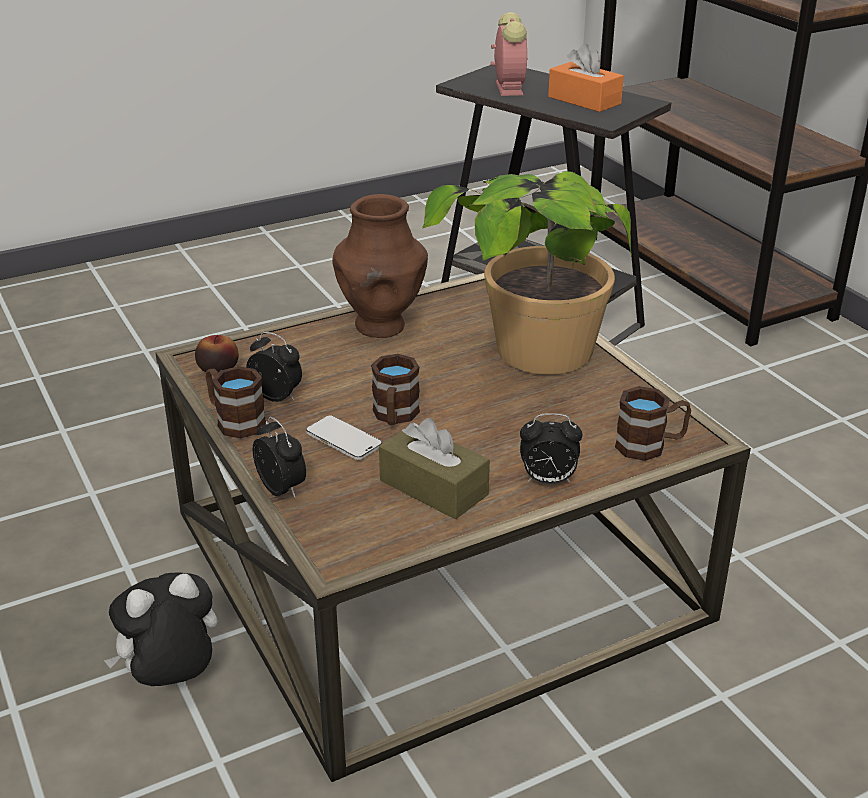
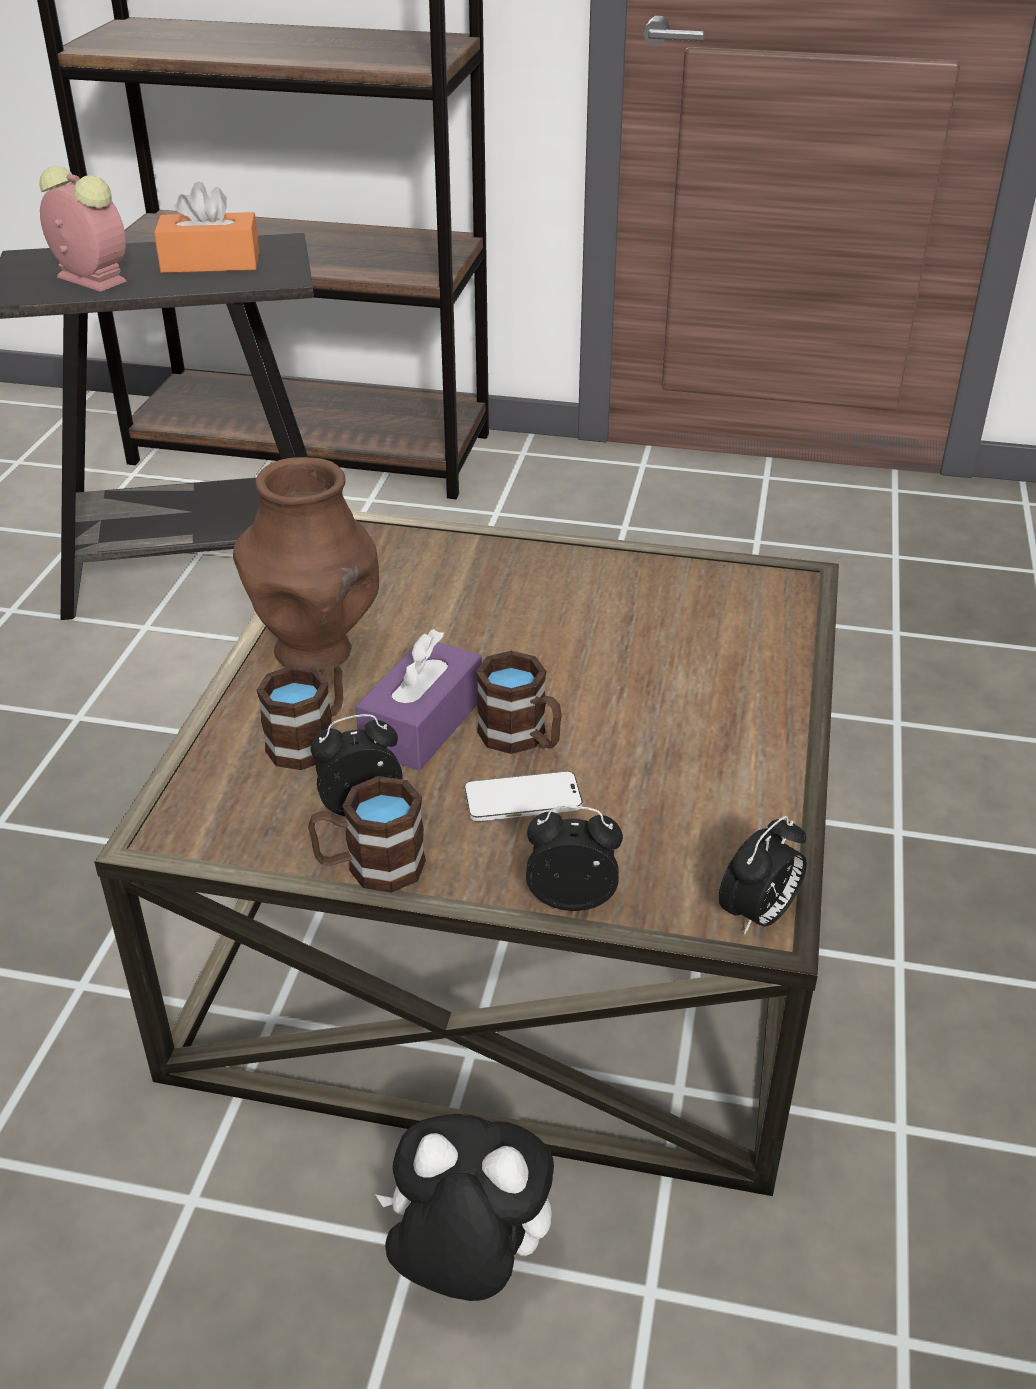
camera: 50 degrees left, 5 degrees up
plush toy [104,572,218,686] -> plush toy turned 90 degrees clockwise [375,1114,554,1301]
apple [195,335,239,372] -> none
brown tissue box [379,418,490,520] -> none
potted plant [422,171,632,375] -> none
alarm clock [520,413,582,484] -> alarm clock moved to [719,816,806,935]
brown mug [615,386,691,461] -> brown mug moved to [257,662,343,770]
none -> purple tissue box [356,629,482,771]

